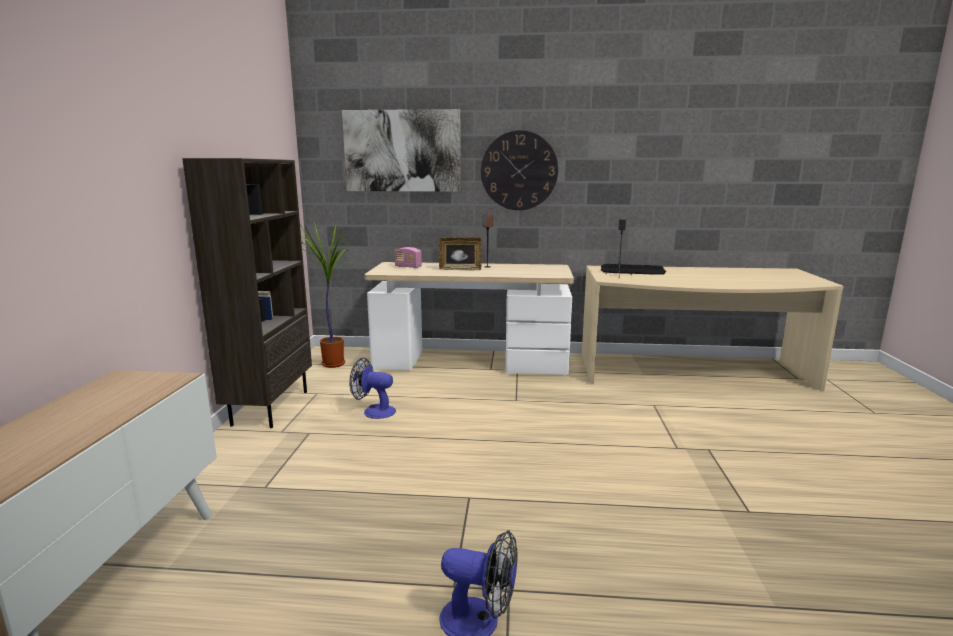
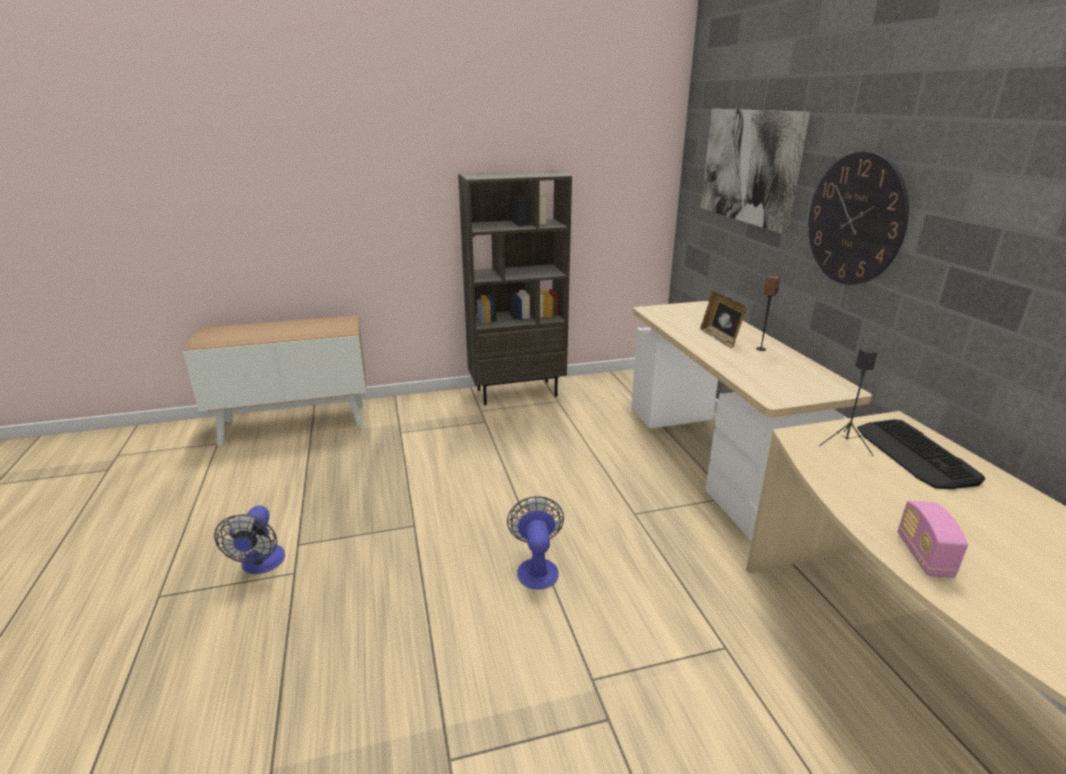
camera: 70 degrees right, 10 degrees up
potted plant [300,222,358,368] -> none
fan [349,357,396,419] -> fan moved to [507,496,564,589]
radio [394,247,422,268] -> radio moved to [898,501,968,578]

